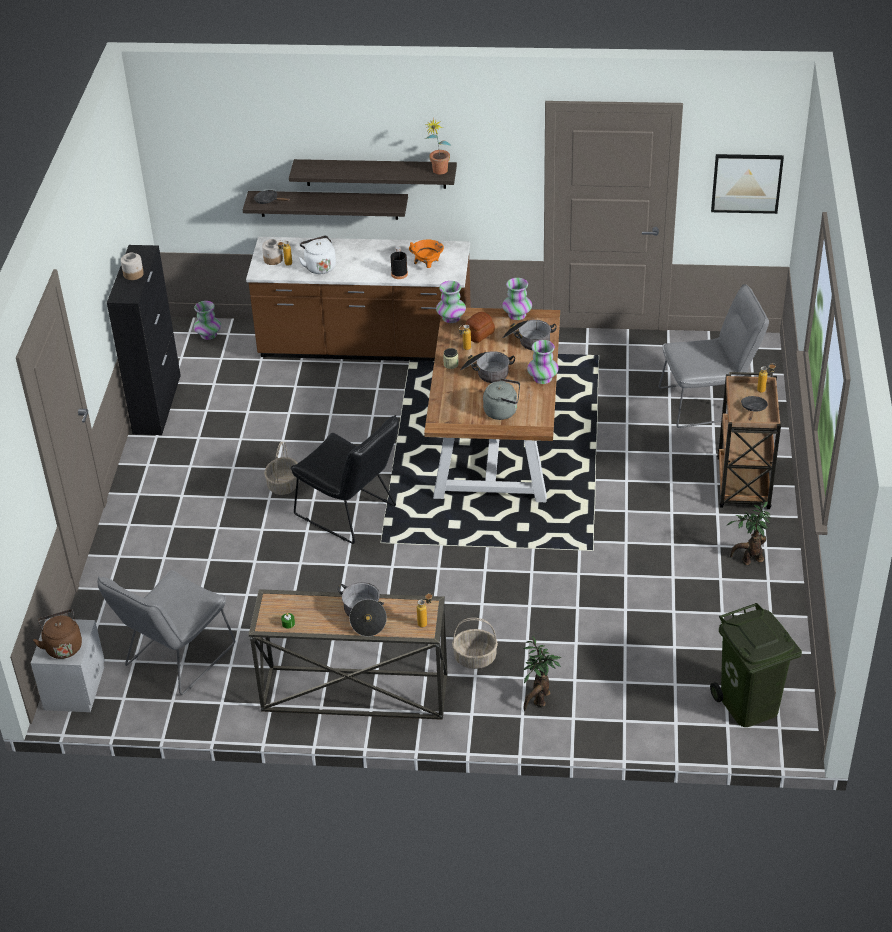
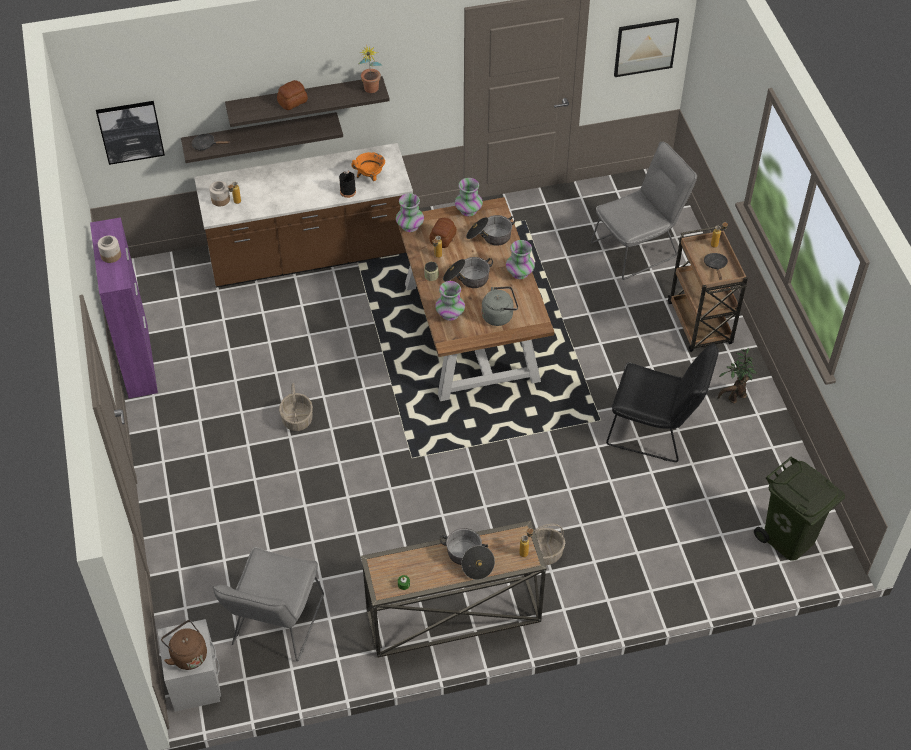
camera: 20 degrees left, 10 degrees up
black cabinet [107,245,181,435] -> purple cabinet [90,217,158,398]
vase [194,301,221,340] -> vase moved to [435,281,465,321]
black chair [291,415,399,544] -> black chair moved to [606,343,719,462]
white kettle [299,235,336,274] -> none
potted plant [523,637,561,711] -> none
none -> picture [96,101,165,165]
none -> bread [277,80,308,110]

